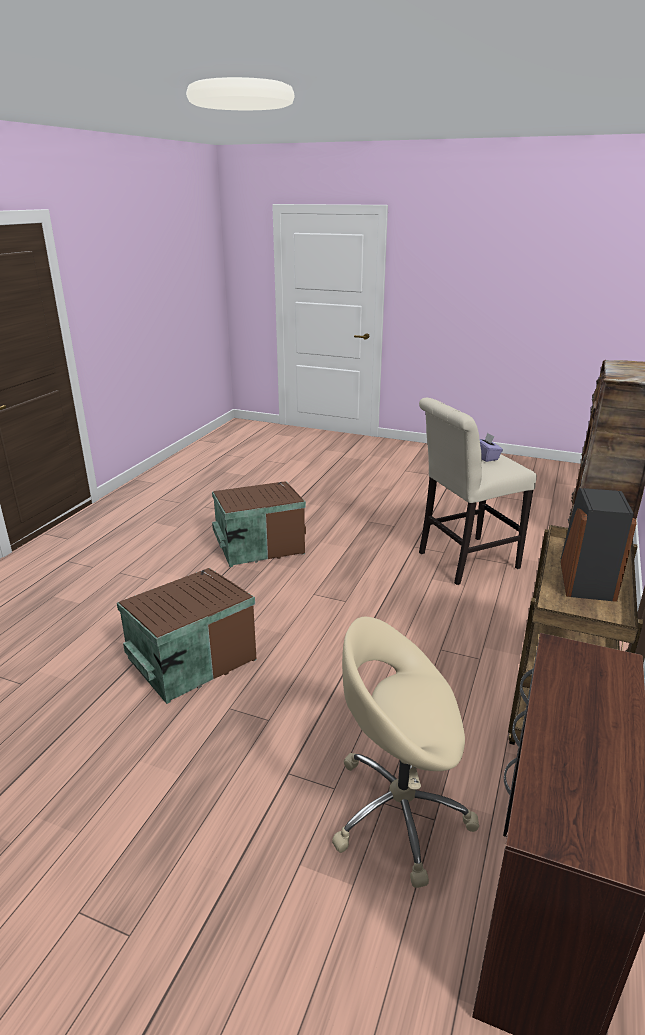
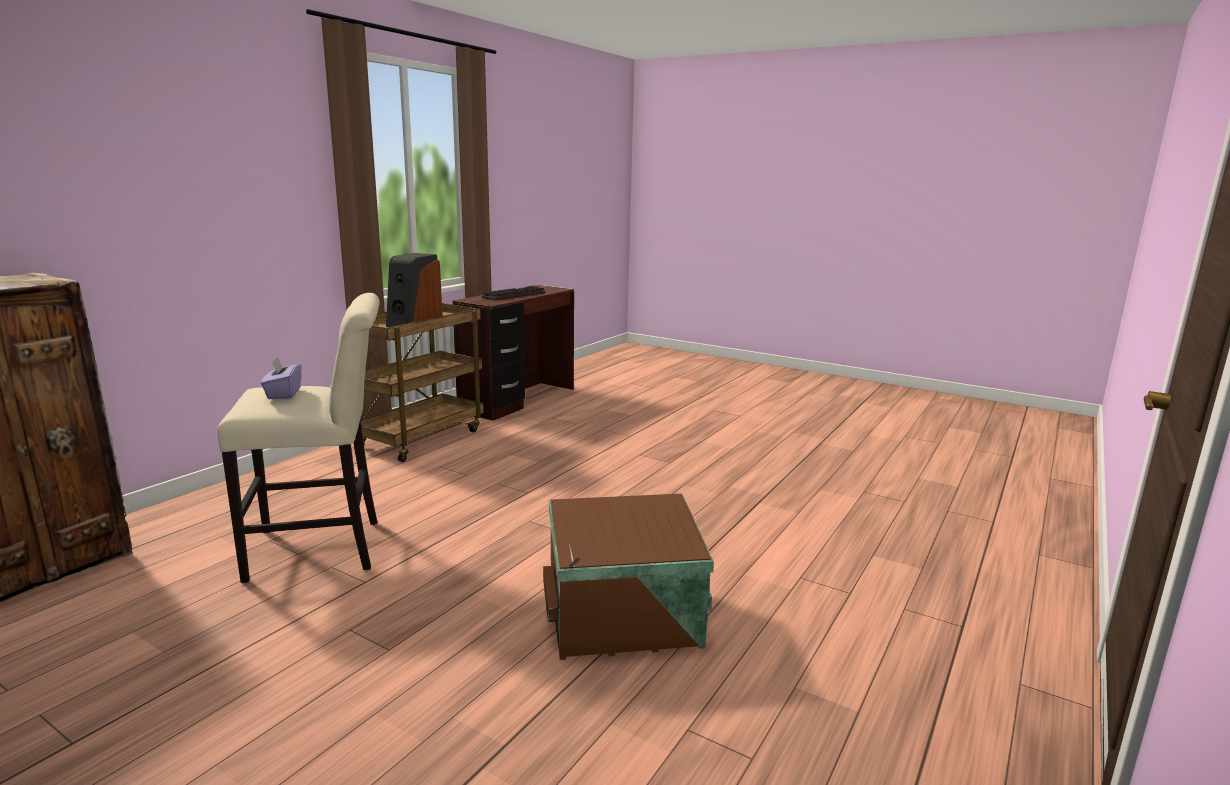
camera: 170 degrees left, 10 degrees down
brown storage box [117,568,257,704] -> none
beige office chair [332,617,479,888] -> none
none -> keyboard [482,286,545,301]

